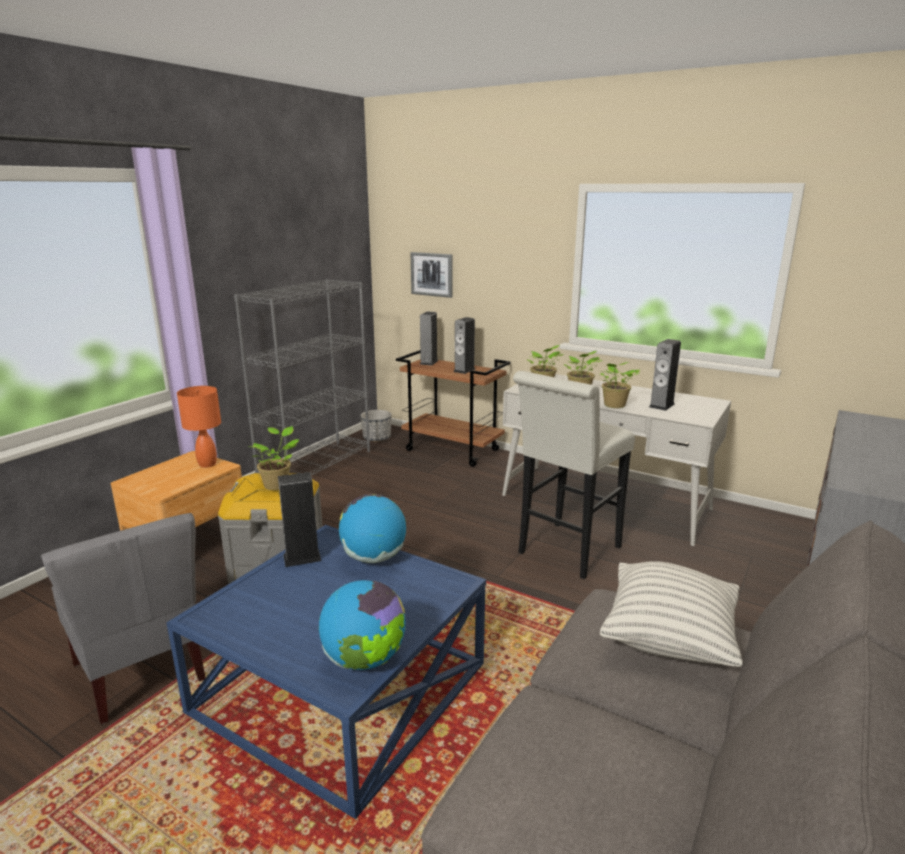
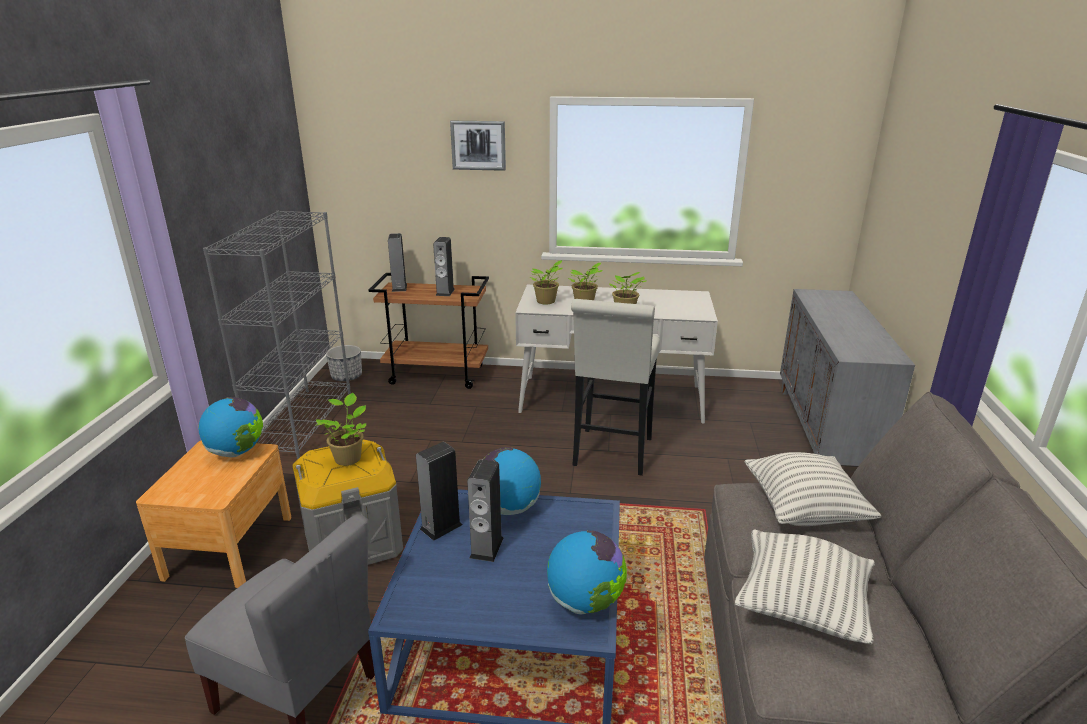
camera: 25 degrees left, 5 degrees up
orange table lamp [177,386,221,468] -> globe [199,397,263,457]
picture [411,252,453,298] -> picture moved to [450,121,506,171]
speaker [649,339,681,411] -> speaker moved to [467,459,503,562]
none -> pillow [735,529,875,644]

